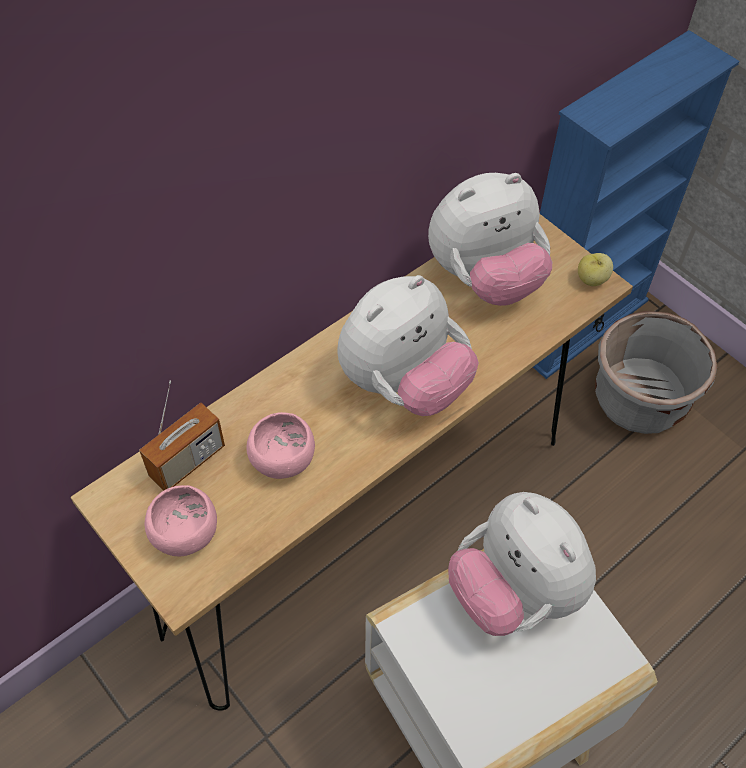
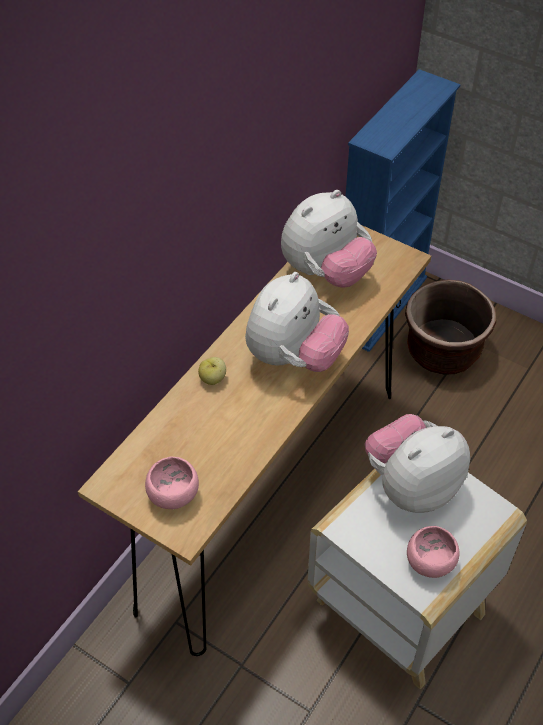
camera: 15 degrees left, 5 degrees down
radio [139,380,225,491] -> none
pink bowl [247,412,315,479] -> pink bowl moved to [407,526,459,578]
plush toy [448,492,596,636] -> plush toy turned 105 degrees clockwise [365,414,470,513]
apple [578,253,613,286] -> apple moved to [198,357,226,385]
grey planter [595,311,717,434] -> brown planter [405,279,496,375]

